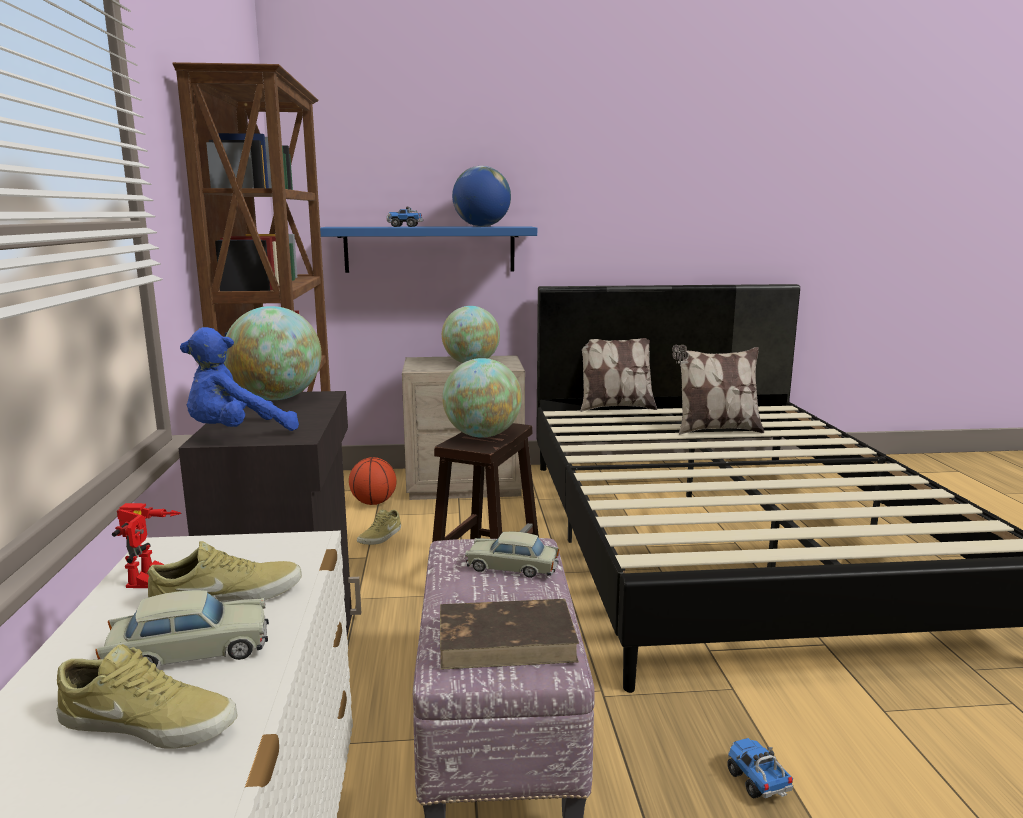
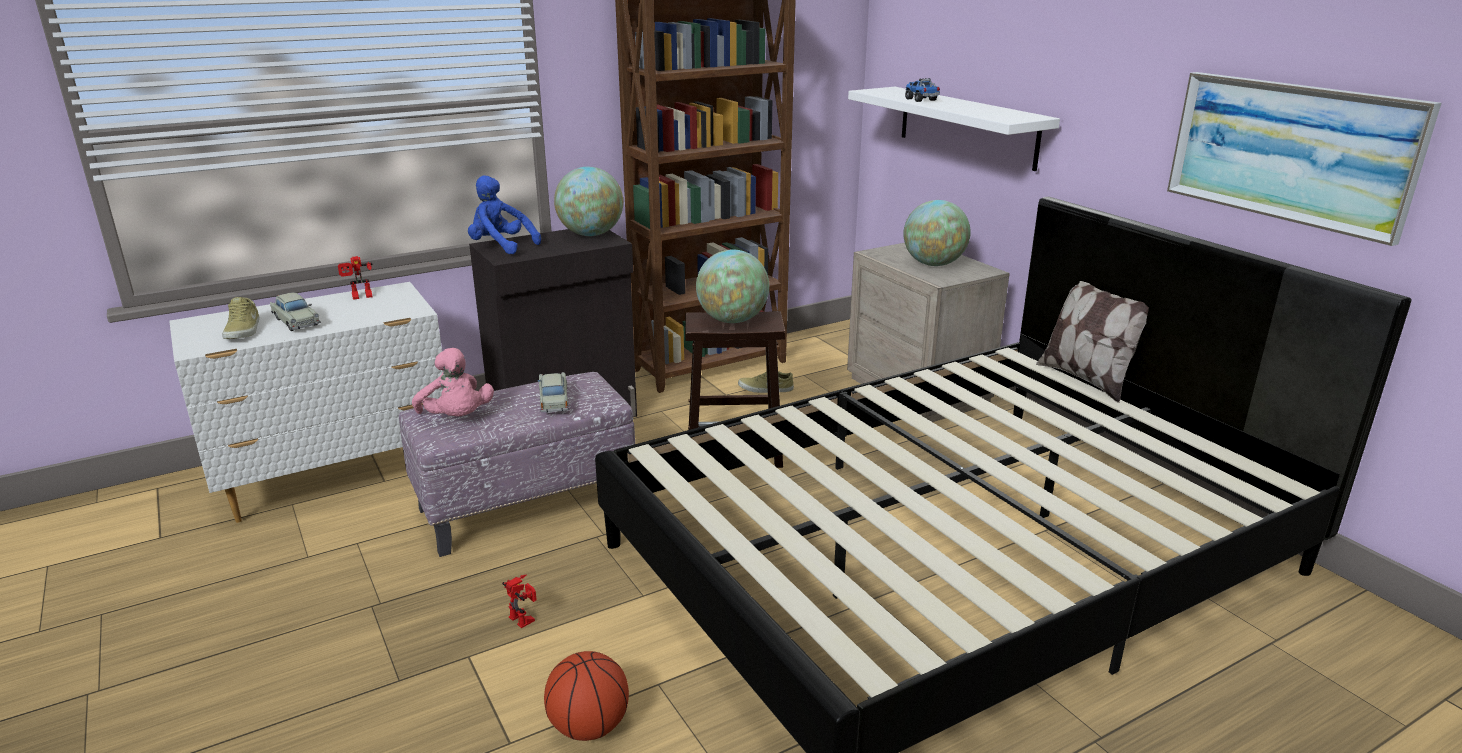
camera: 65 degrees right, 10 degrees up
beige shoe [147,541,302,602] -> none
blue shelf [320,226,537,273] -> white shelf [848,87,1060,171]
basketball [349,457,397,505] -> basketball moved to [544,651,629,741]
brown book [440,599,579,670] -> pink plush toy [412,348,494,416]
globe [452,166,511,227] -> none
pillow [672,345,764,435] -> none
toy truck [727,738,793,798] -> toy robot [502,575,537,628]
none -> picture [1167,72,1441,246]

